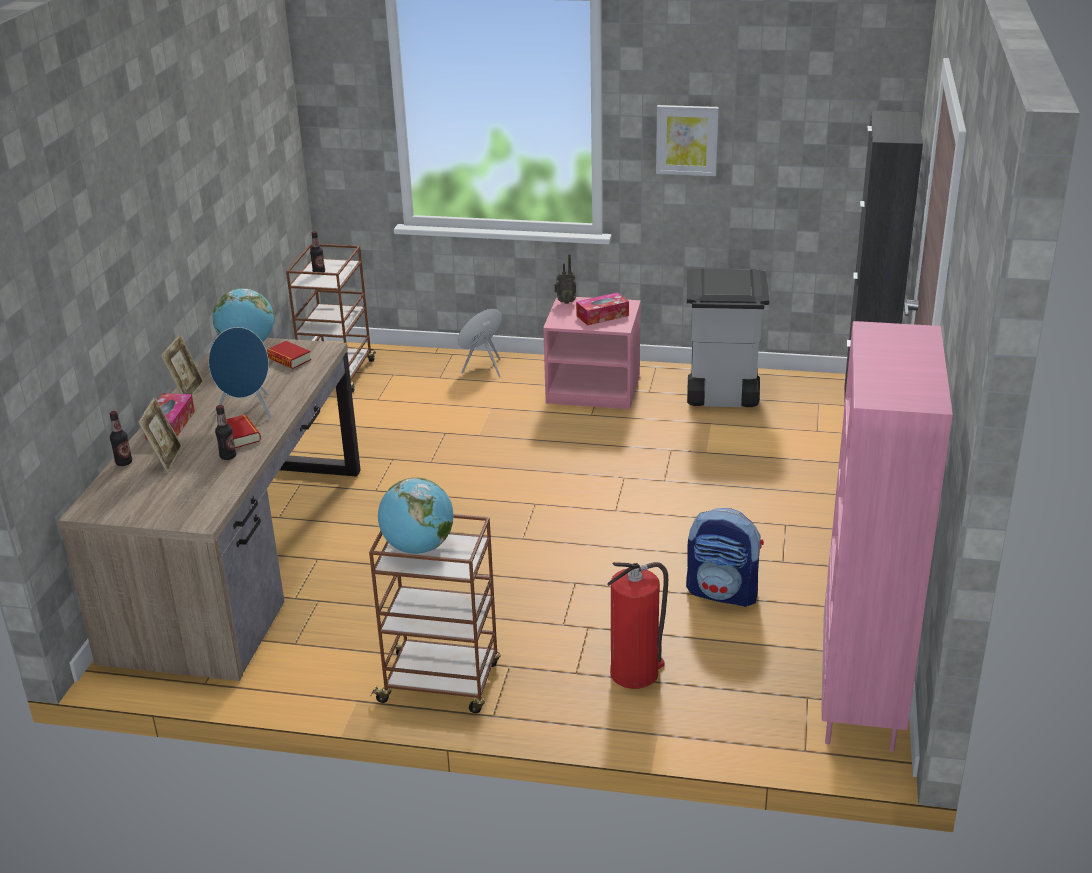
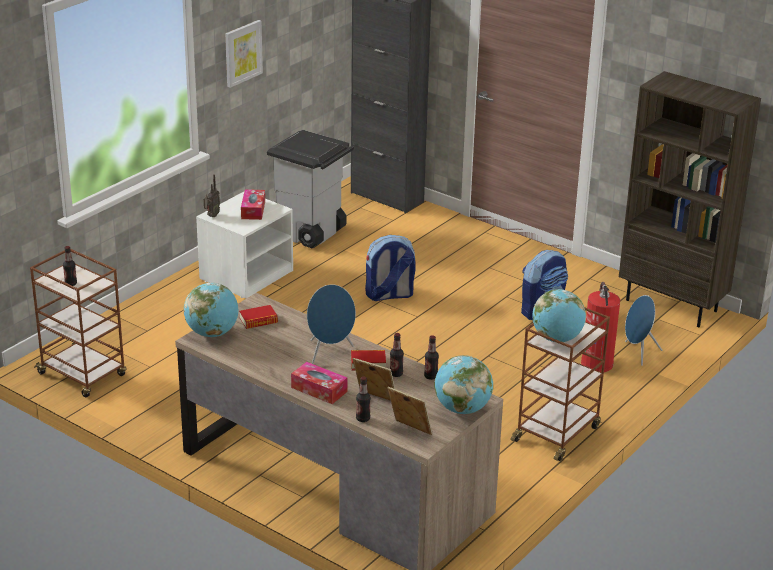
camera: 65 degrees left, 0 degrees up
picture frame [161,335,204,397] -> picture frame moved to [387,387,433,435]
blue speaker [458,309,502,377] -> blue speaker moved to [625,295,662,366]
pink nightstand [543,297,641,409] -> white nightstand [196,192,293,299]
pink bookcase [821,321,953,752] -> brown bookcase [619,71,761,327]
none -> backpack [365,235,416,301]
none -> bottle [424,335,439,380]
none -> globe [434,355,493,414]

